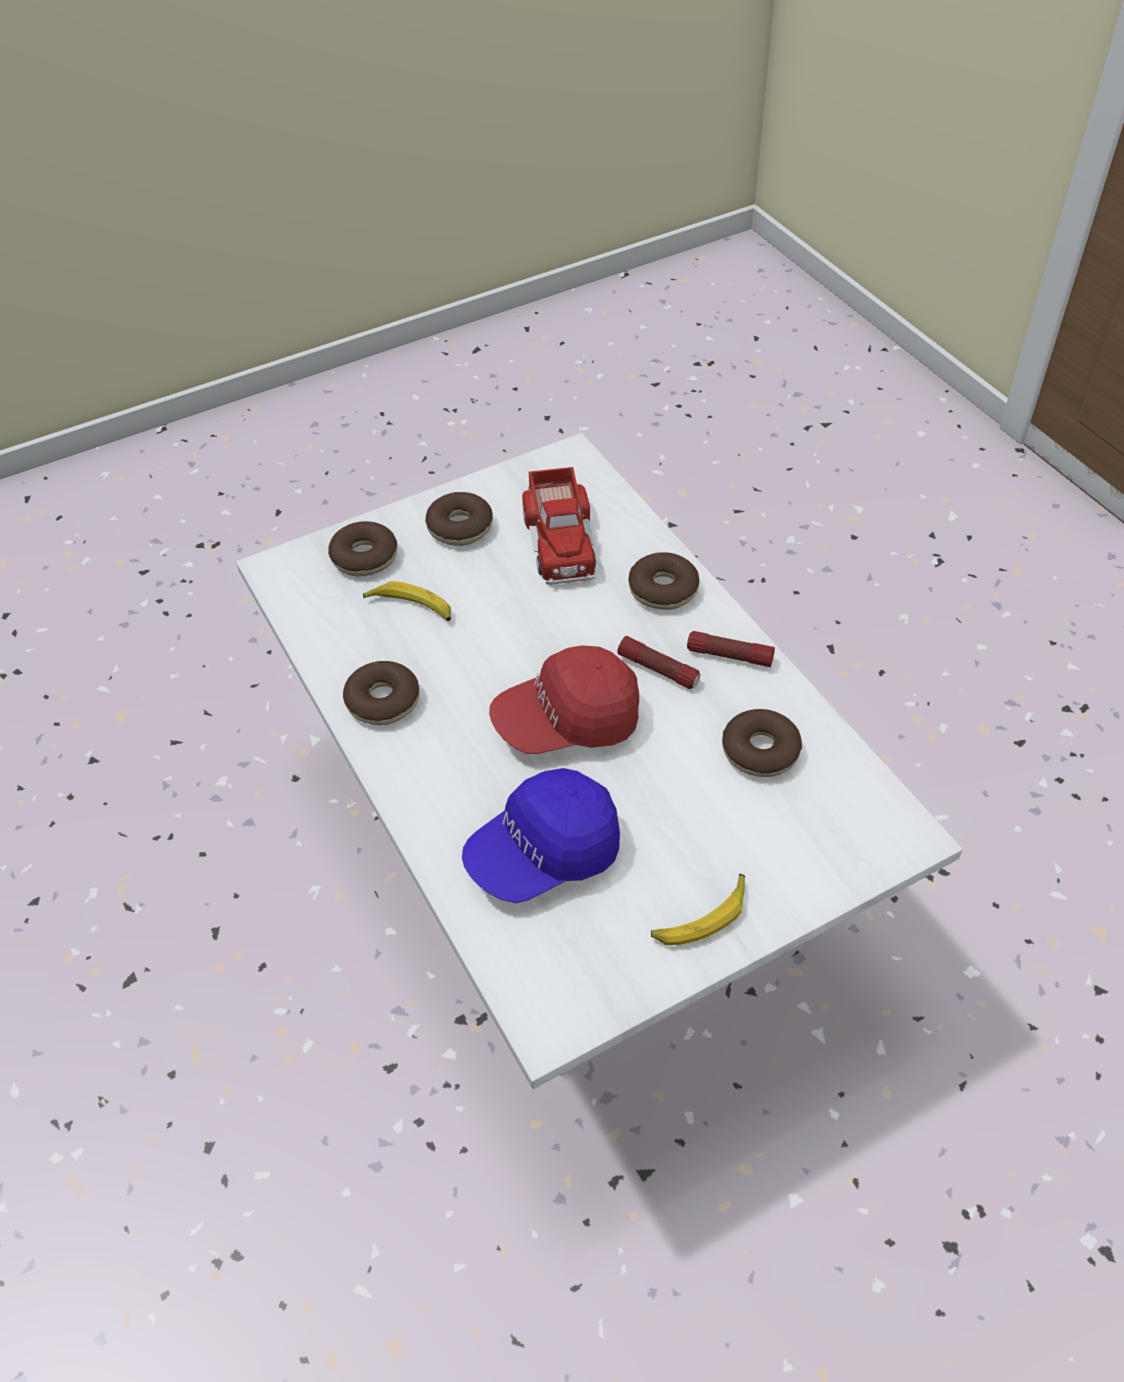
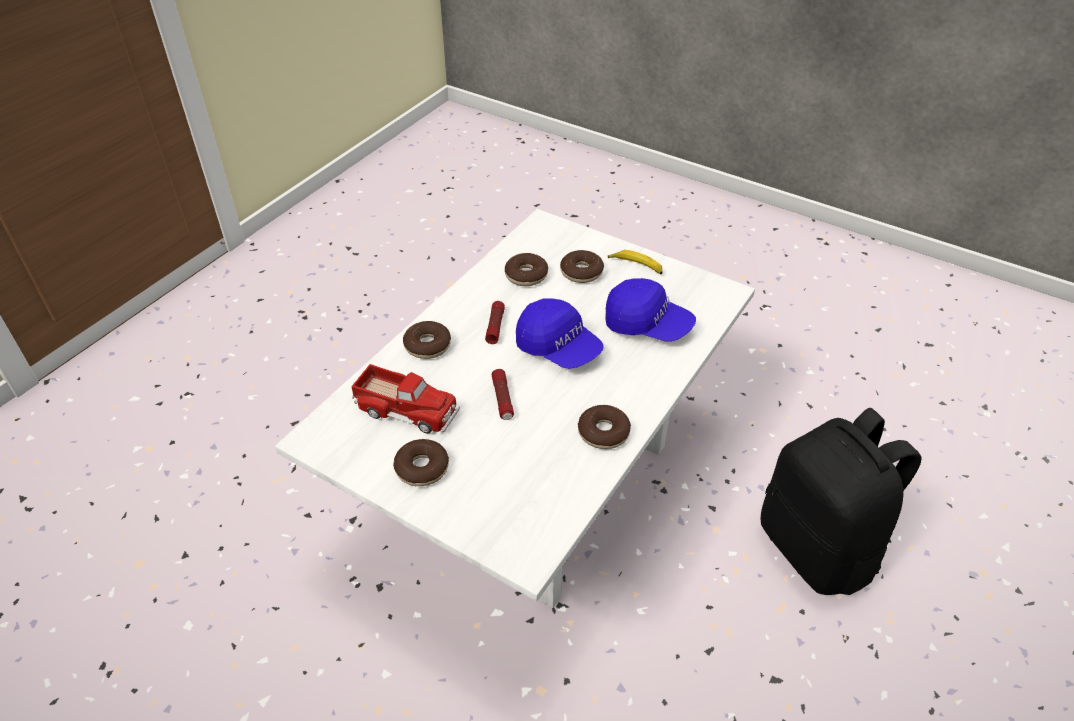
camera: 120 degrees left, 5 degrees down
donut [328,521,397,576] -> donut moved to [560,250,604,283]
banana [363,581,451,621] -> none
red cap [489,645,639,754] -> blue cap [516,298,604,369]
toy truck [522,467,596,585] -> toy truck turned 60 degrees clockwise [351,364,460,434]
flashlight [687,631,775,667] -> flashlight moved to [492,369,514,420]
none -> black backpack [761,408,922,595]

